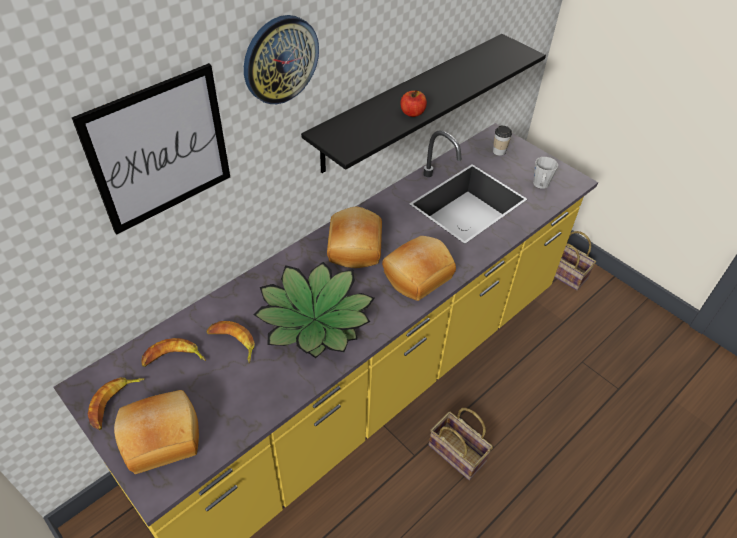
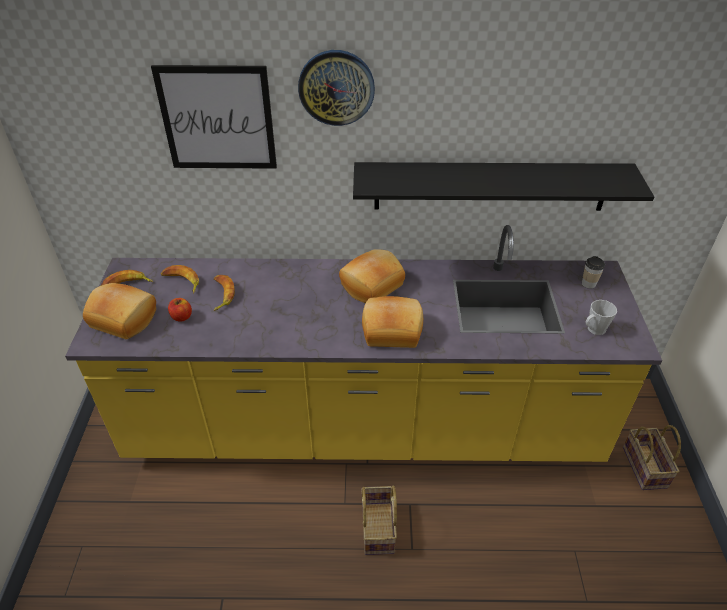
camera: 45 degrees right, 5 degrees down
potted plant [253,262,375,358] -> none
apple [401,90,427,117] -> apple moved to [168,298,192,321]

